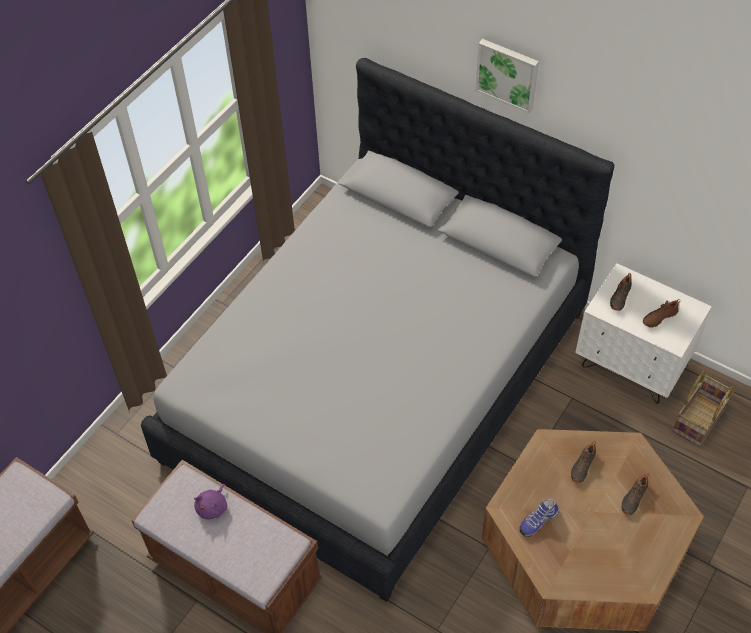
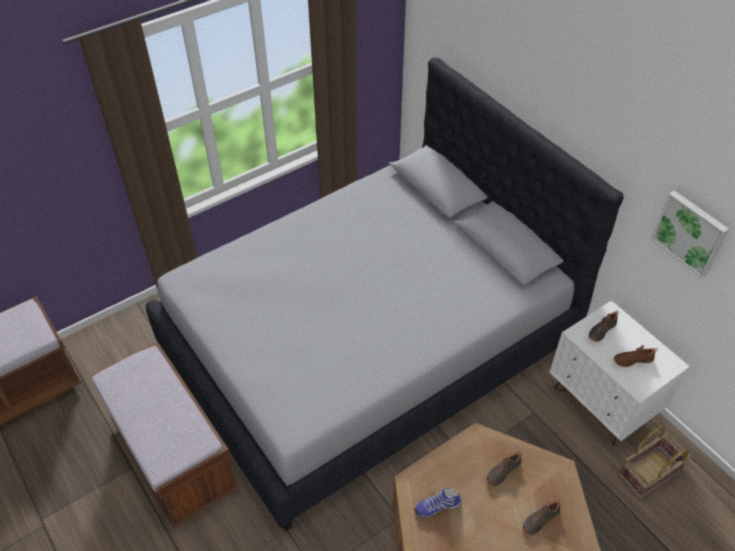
camera: 20 degrees right, 5 degrees down
purple plush toy [194,484,227,519] -> none
picture [475,39,539,114] -> picture moved to [651,190,729,278]

